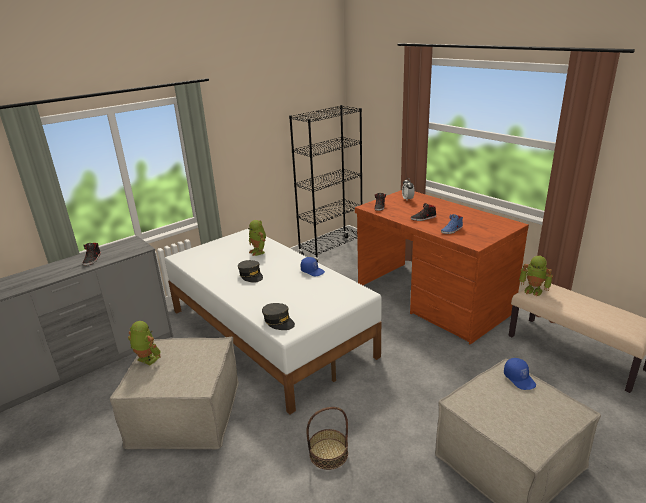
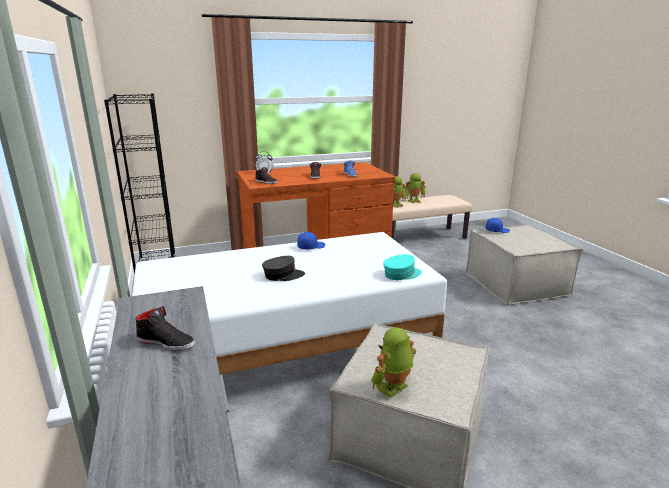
camera: 70 degrees left, 5 degrees down
toy robot [248,220,266,256] -> toy robot moved to [404,173,426,203]
grey cap [262,303,295,330] -> turquoise cap [383,254,422,280]
basket [306,407,348,470] -> none

